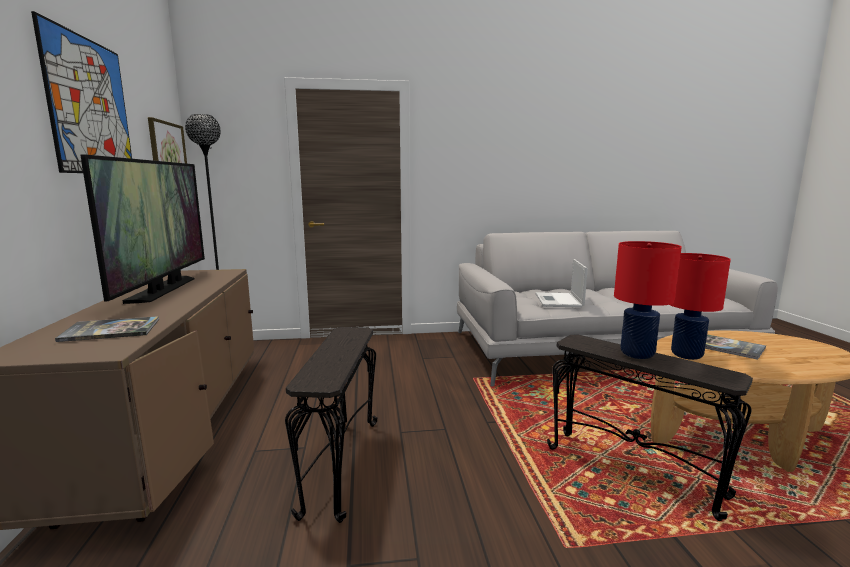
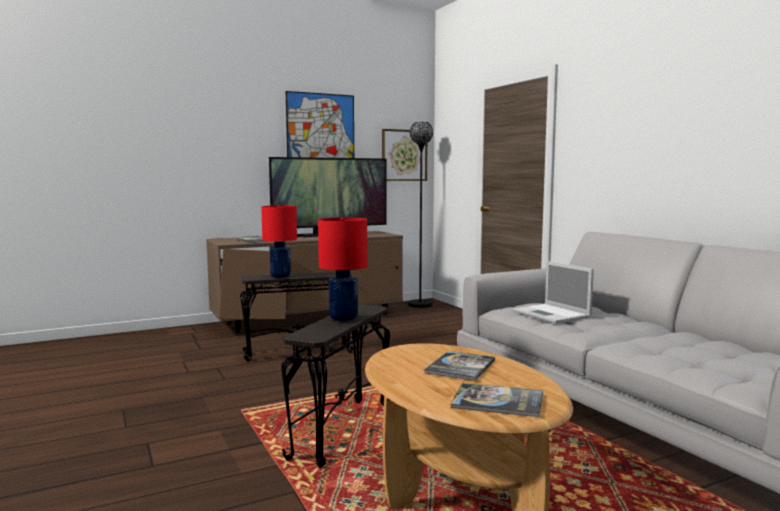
camera: 70 degrees right, 5 degrees down
laptop [535,259,588,307] -> laptop turned 105 degrees counterclockwise [512,261,594,324]
red table lamp [670,253,731,360] -> red table lamp moved to [261,205,297,278]
none -> book [451,383,543,417]

